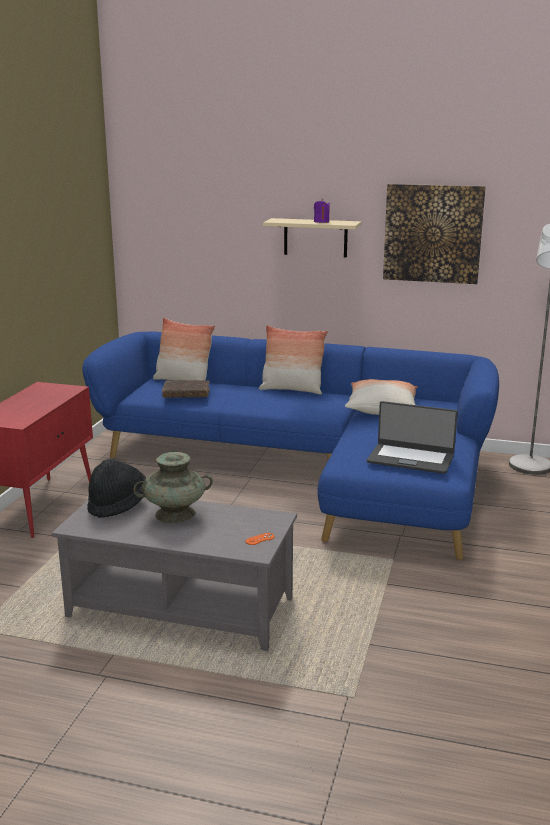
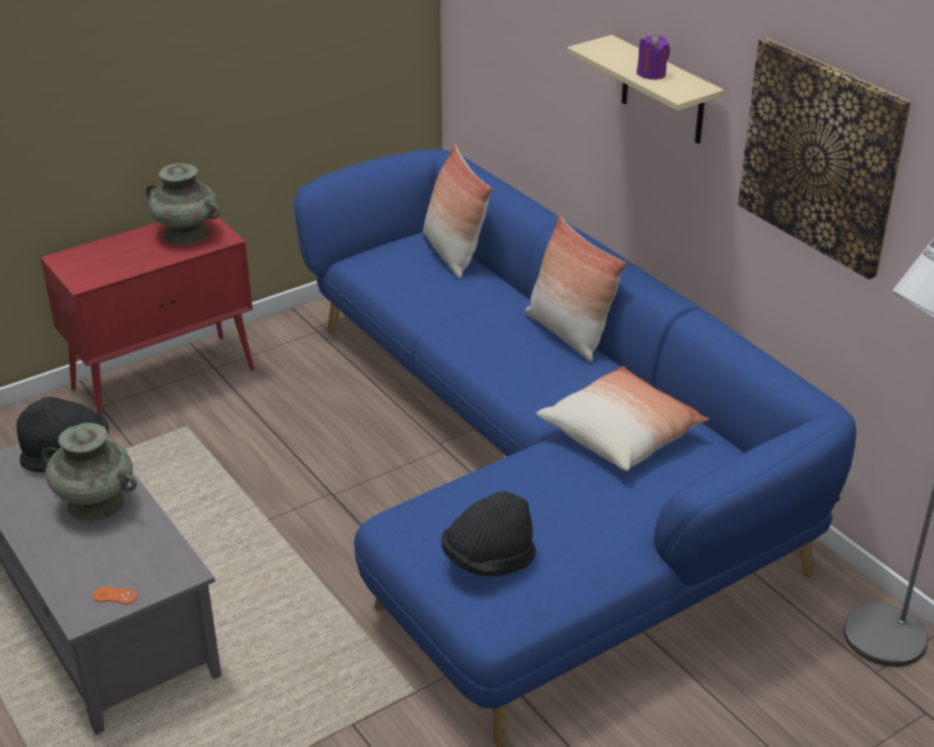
camera: 40 degrees right, 15 degrees up
brown book [162,380,210,398] -> none
laptop [367,401,458,474] -> black hat [441,491,536,576]
none -> turquoise vase [146,163,221,245]

